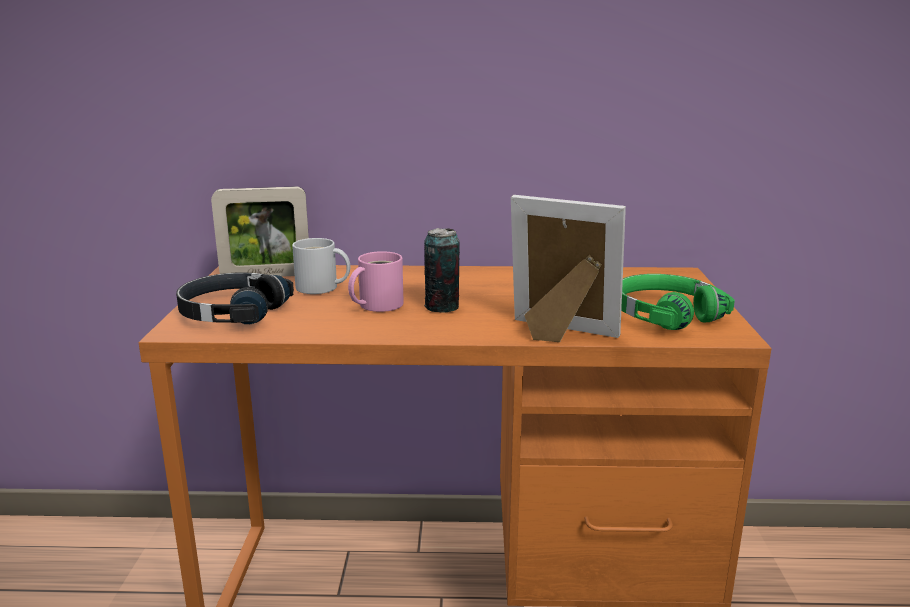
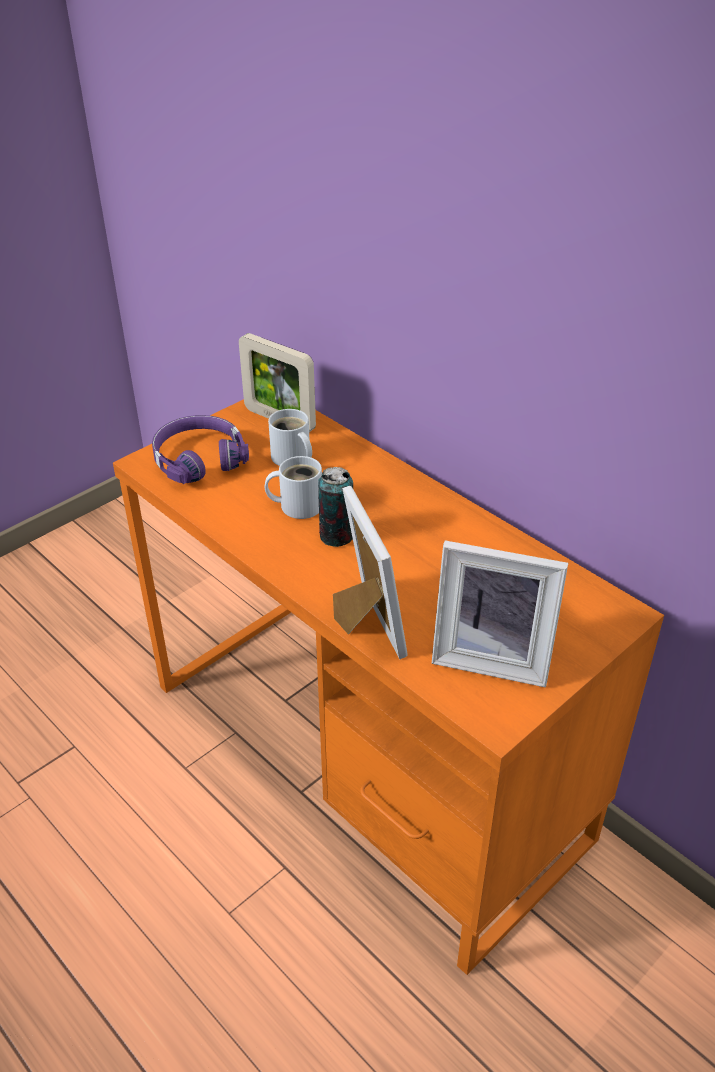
camera: 45 degrees right, 20 degrees up
black headphones [176,272,294,324] -> purple headphones [152,415,249,484]
pink mug [348,251,404,312] -> white mug [265,456,322,519]
green headphones [621,274,735,330] -> picture frame [432,540,568,687]

